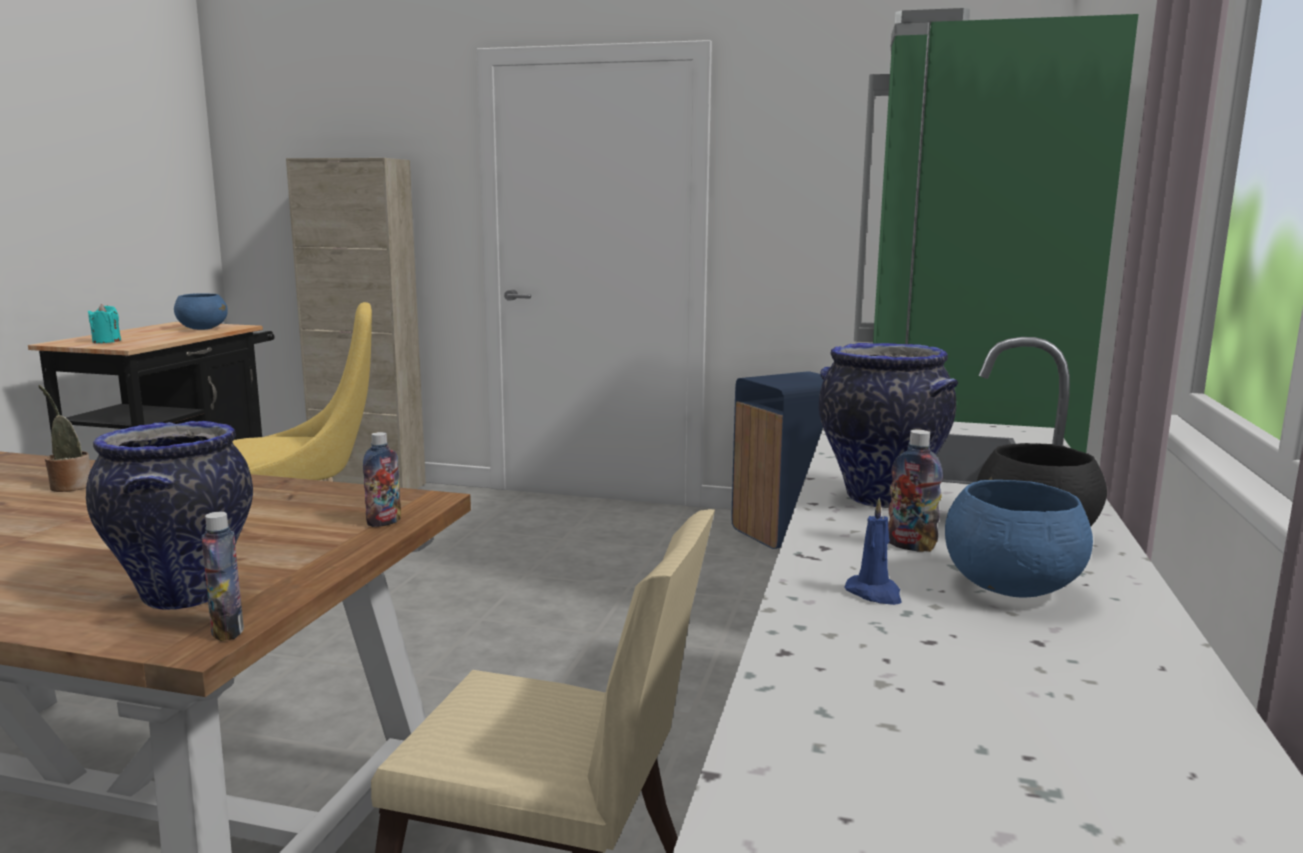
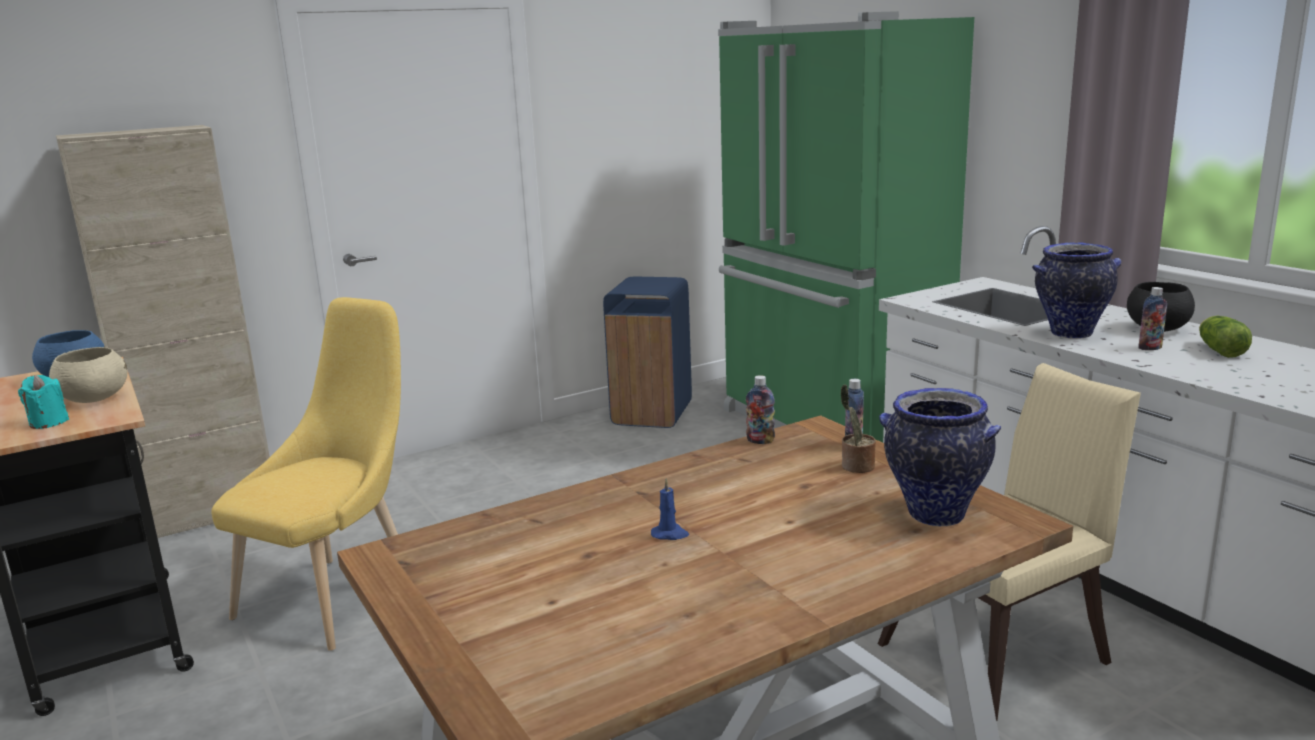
camera: 45 degrees left, 5 degrees up
potted plant [39,385,91,492] -> potted plant moved to [840,385,876,473]
bottle [201,512,244,641] -> bottle moved to [746,375,775,444]
blue candle [844,497,902,605] -> blue candle moved to [651,478,689,540]
blue bowl [945,480,1093,597] -> lettuce [1199,316,1252,358]
none -> beige bowl [49,347,128,403]

